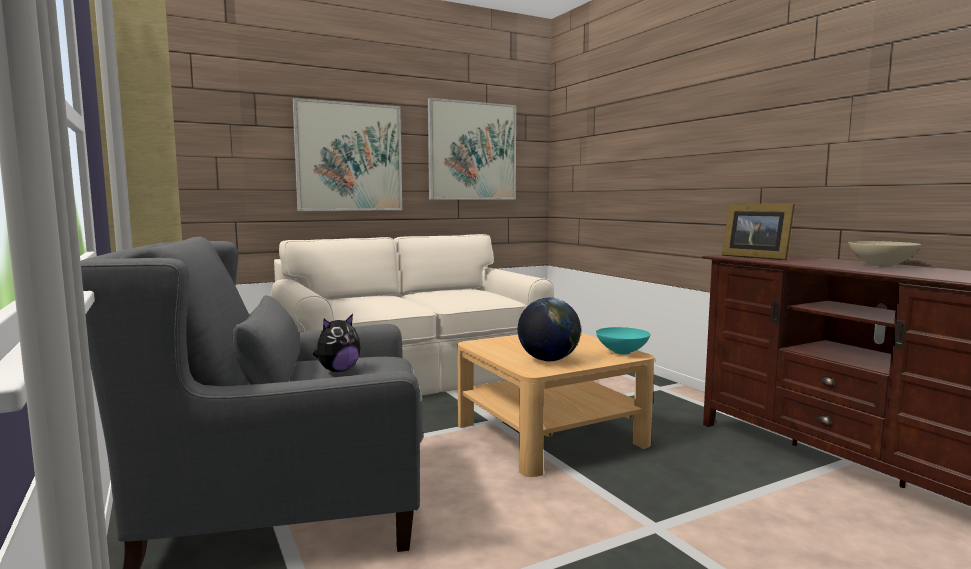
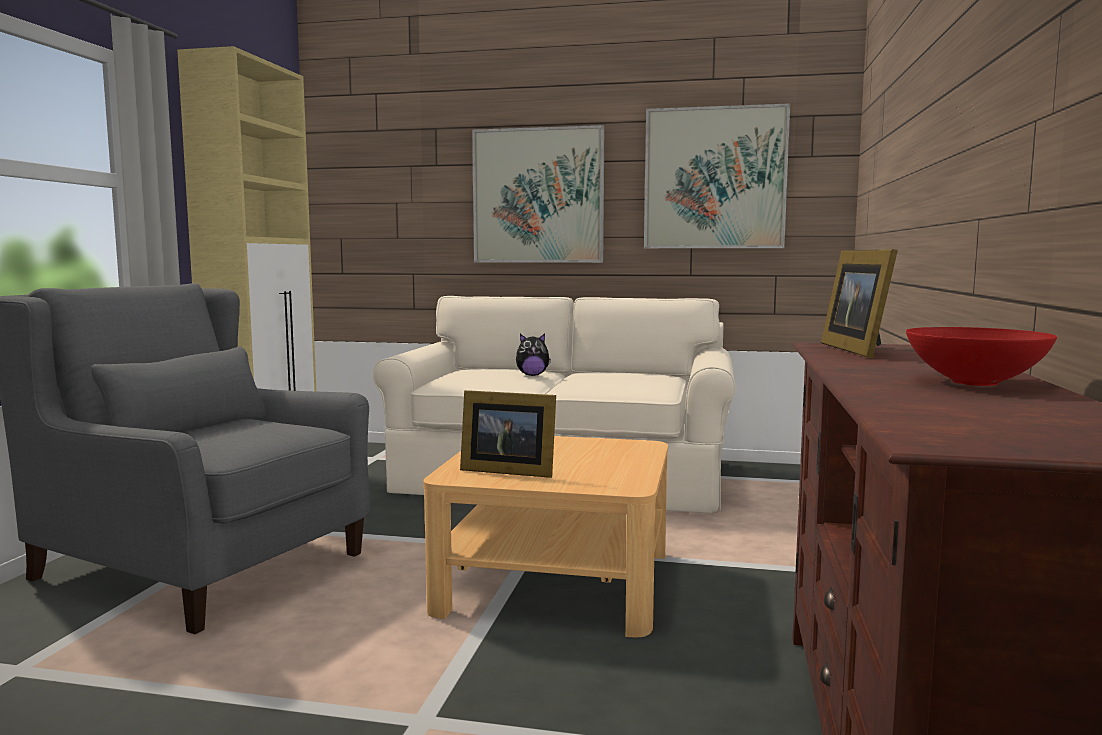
camera: 40 degrees right, 0 degrees up
plush toy [313,314,361,372] -> plush toy moved to [516,334,551,376]
globe [518,298,581,362] -> picture frame [460,390,556,478]
turquoise bowl [596,327,651,355] -> none
beige bowl [848,241,921,267] -> red bowl [906,327,1057,386]

